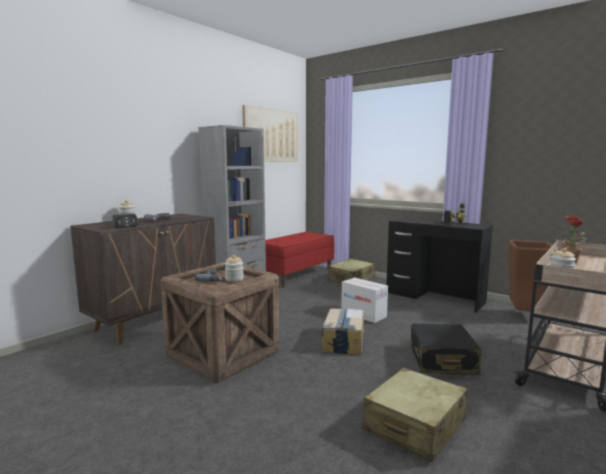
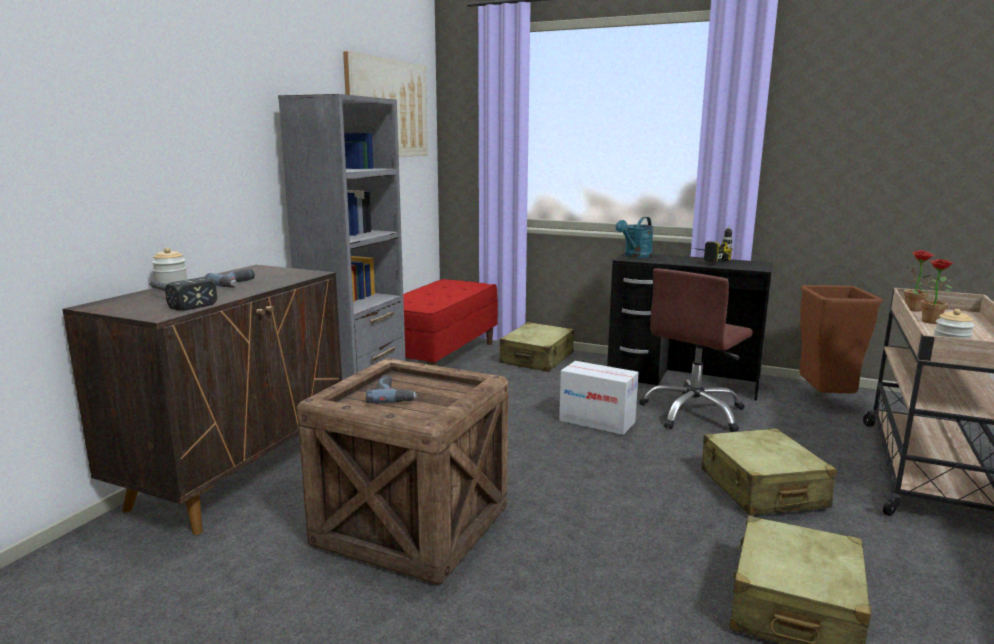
camera: 15 degrees left, 5 degrees up
jar [225,255,244,282] -> none
cardboard box [322,308,364,355] -> none
black suitcase [410,323,482,375] -> beige suitcase [702,428,836,515]
none -> turquoise watering can [615,217,653,258]
none -> brown office chair [639,268,753,432]

